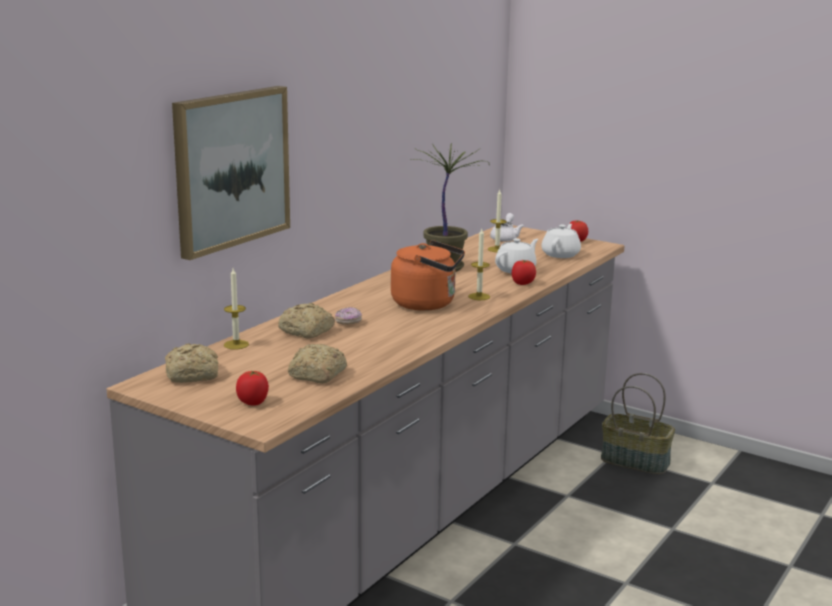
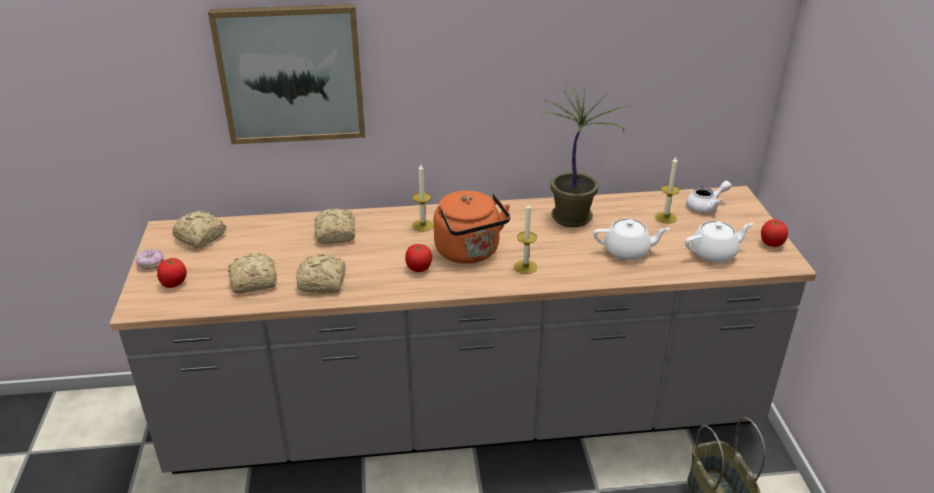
camera: 50 degrees right, 15 degrees up
candle [224,268,249,350] -> candle moved to [412,164,434,232]
donut [335,307,362,325] -> donut moved to [135,249,164,269]
tomato [512,260,536,285] -> tomato moved to [405,244,432,272]
none -> bread [296,254,345,293]

